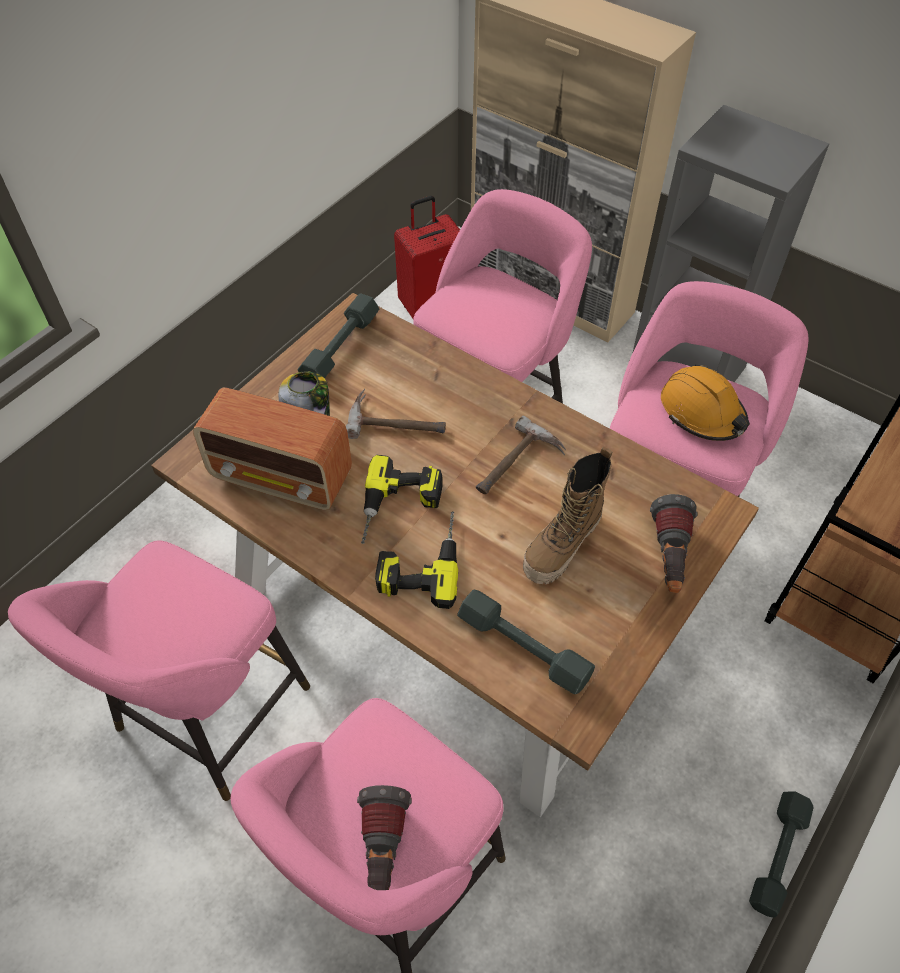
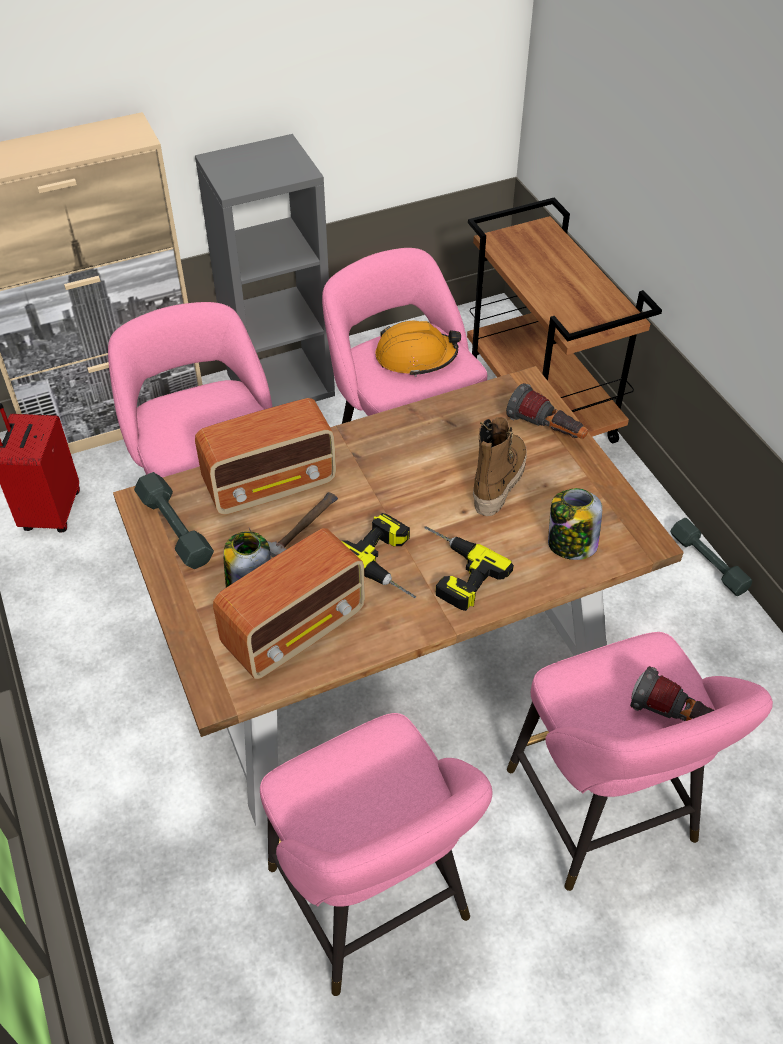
camera: 60 degrees left, 5 degrees down
grey dumbbell [457,590,595,694] -> jar [548,488,602,560]
hammer [476,415,566,494] -> none
boot [523,447,612,584] -> boot turned 135 degrees counterclockwise [473,417,527,516]
none -> radio [195,398,336,515]

